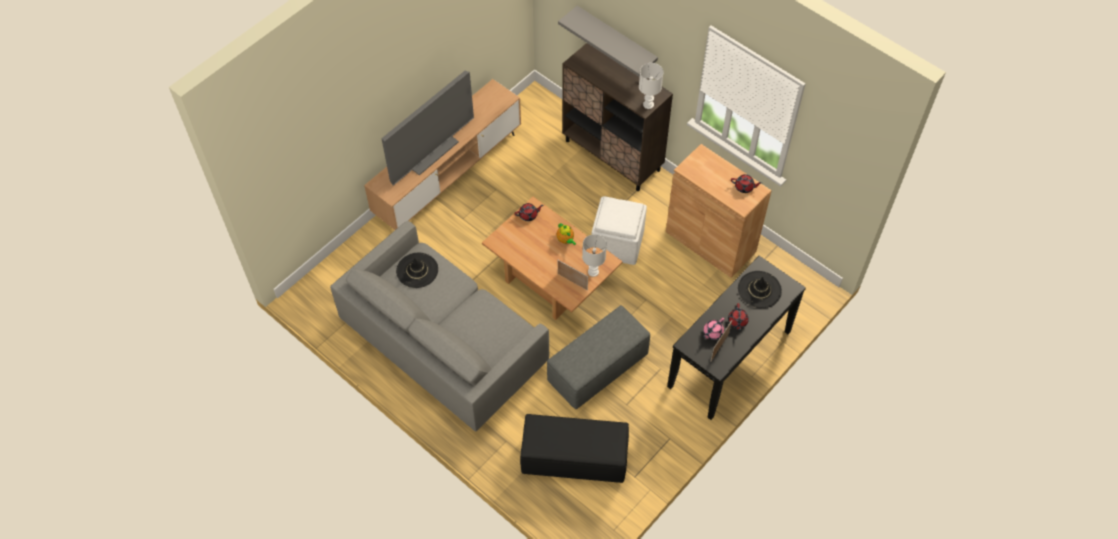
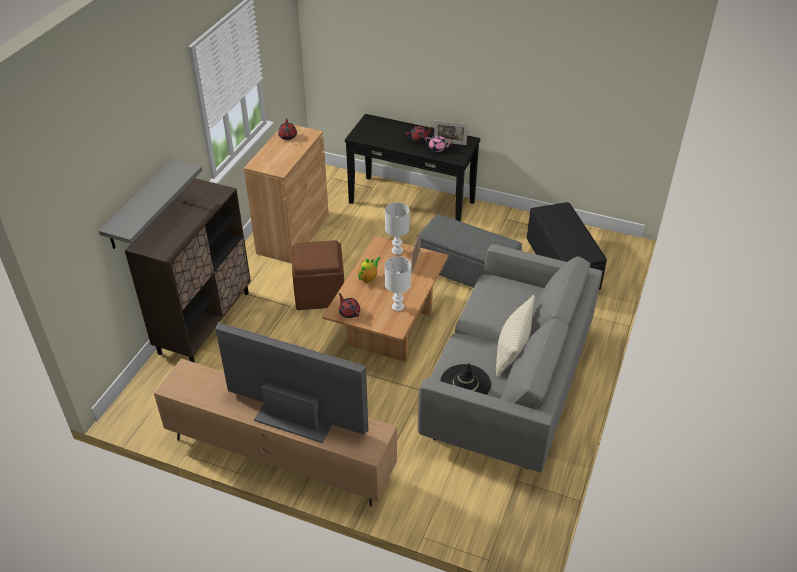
camera: 110 degrees left, 15 degrees down
white ottoman [591,196,647,265] -> brown ottoman [292,240,344,310]
white table lamp [639,63,663,109] -> white table lamp moved to [385,256,411,311]
black hat [738,271,782,308] -> none
none -> beige pillow [496,295,535,377]

